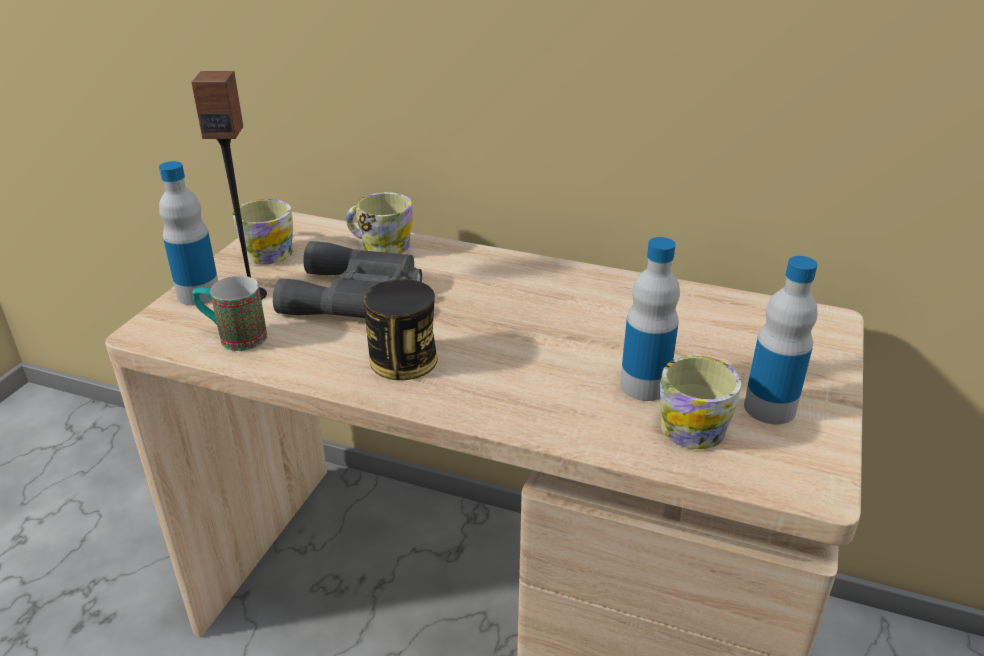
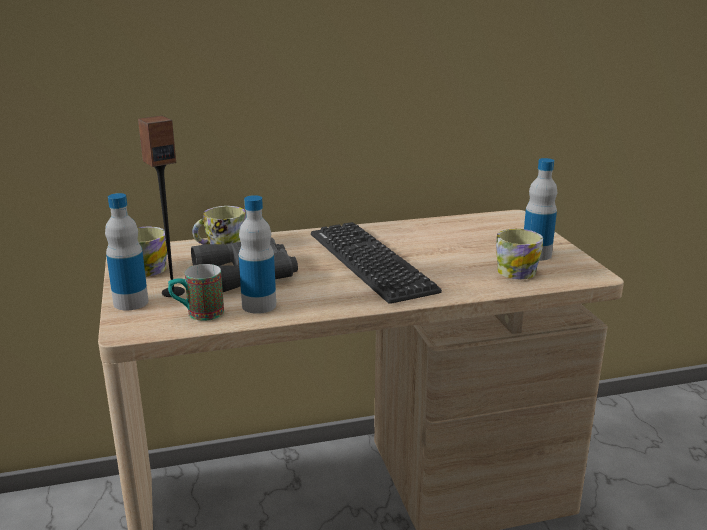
camera: 35 degrees left, 10 degrees down
can [364,279,437,380] -> none
bottle [620,237,680,401] -> bottle moved to [239,195,276,314]
none -> keyboard [311,222,442,304]

